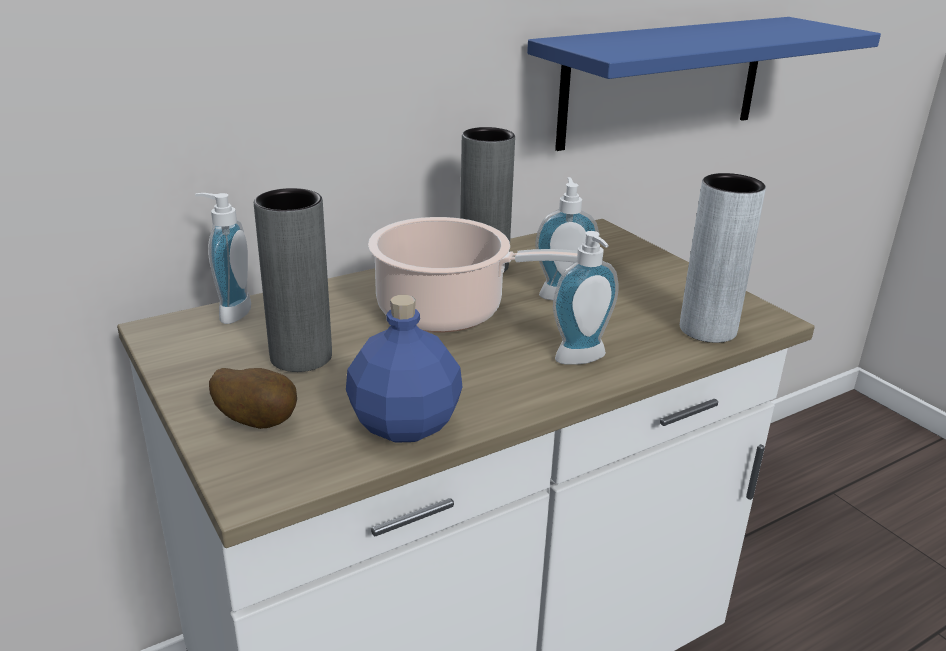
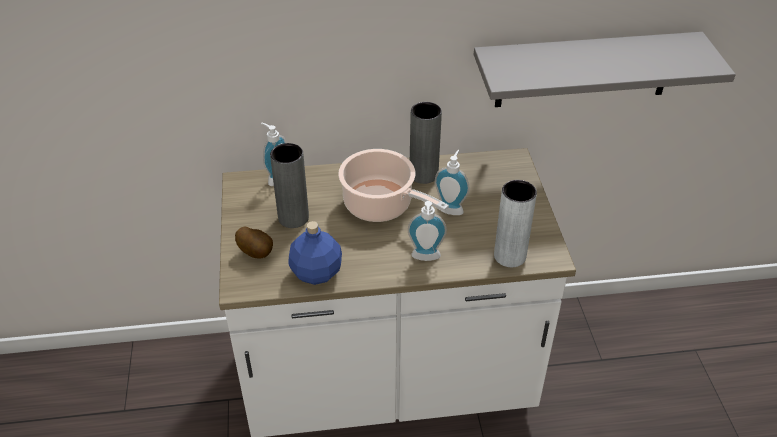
camera: 25 degrees right, 15 degrees up
blue shelf [527,17,881,151] -> grey shelf [474,32,736,107]

